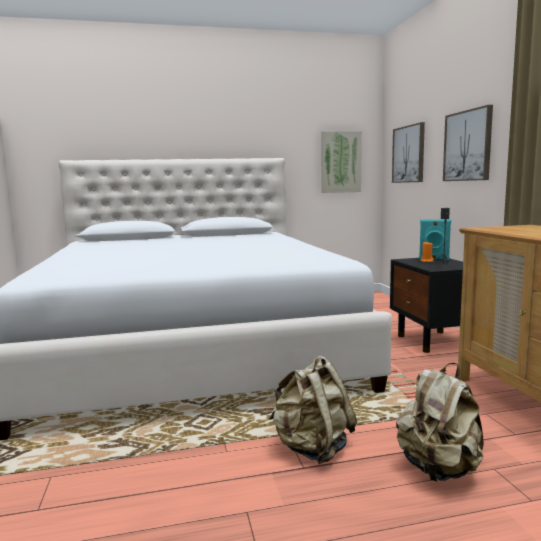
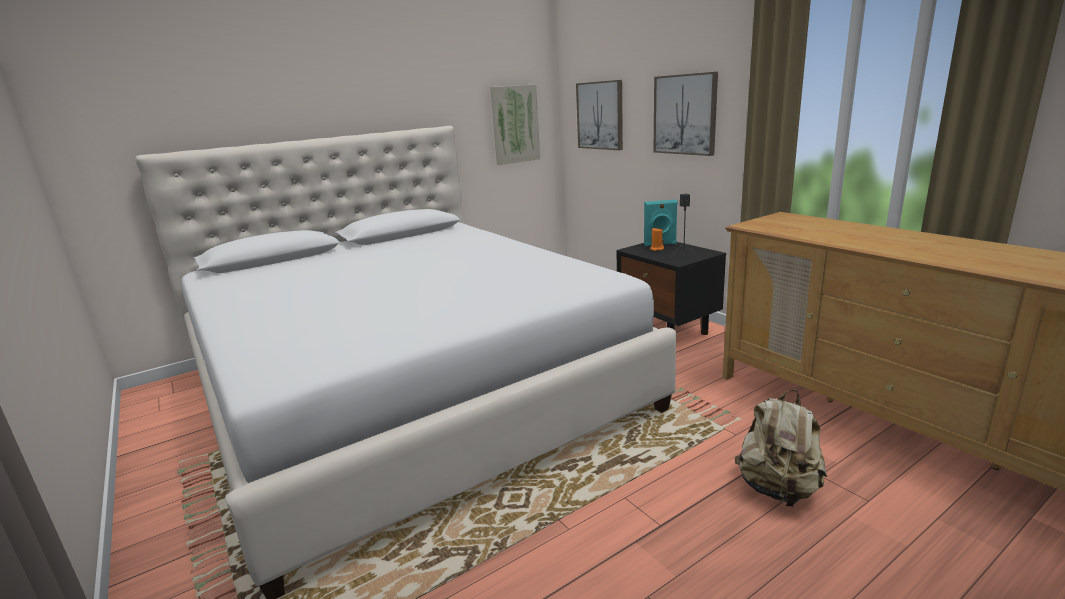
camera: 20 degrees left, 10 degrees up
beige backpack [268,356,357,464] -> none

